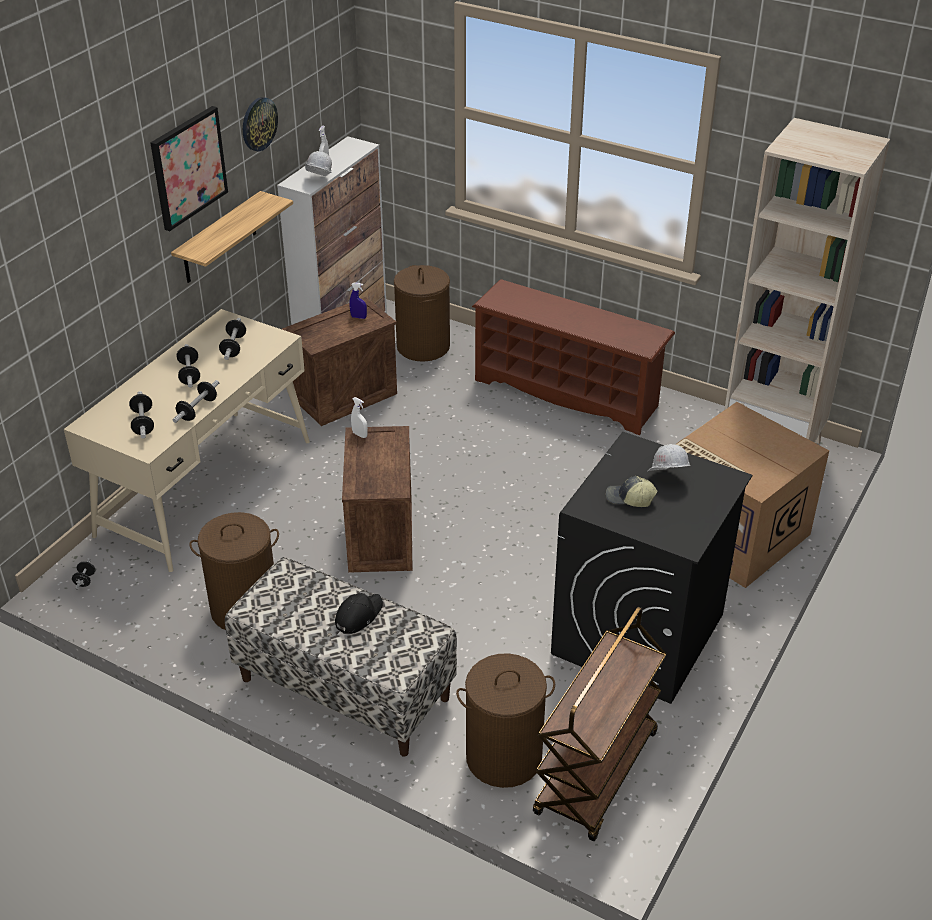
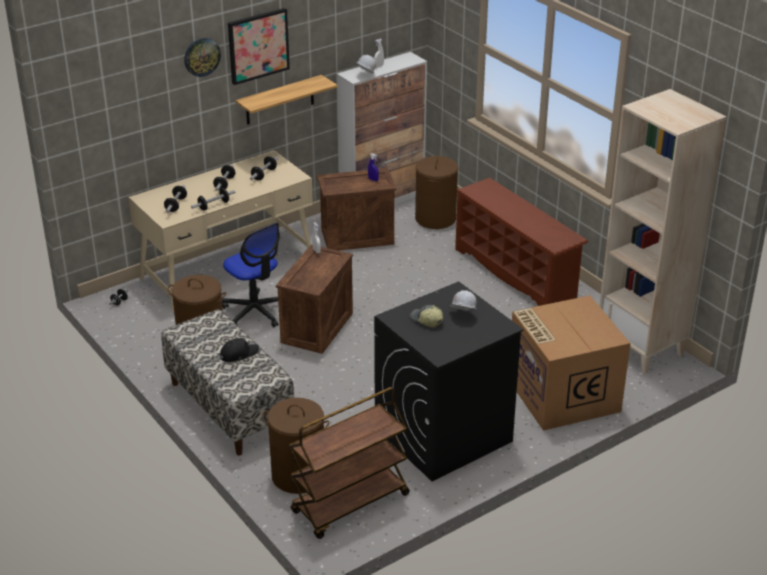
camera: 25 degrees right, 5 degrees down
wall clock [243,97,278,151] -> wall clock moved to [184,38,221,77]
none -> office chair [222,223,280,327]

